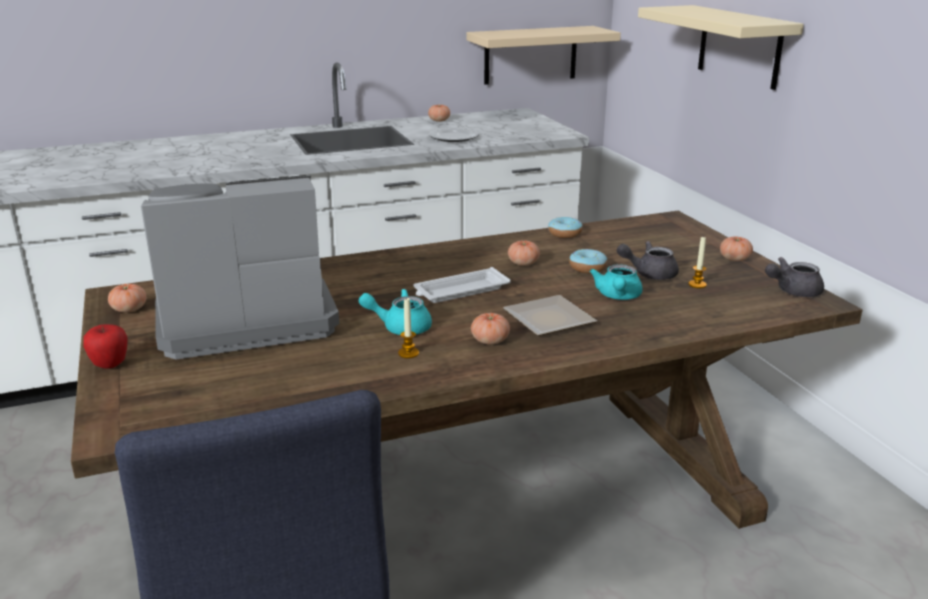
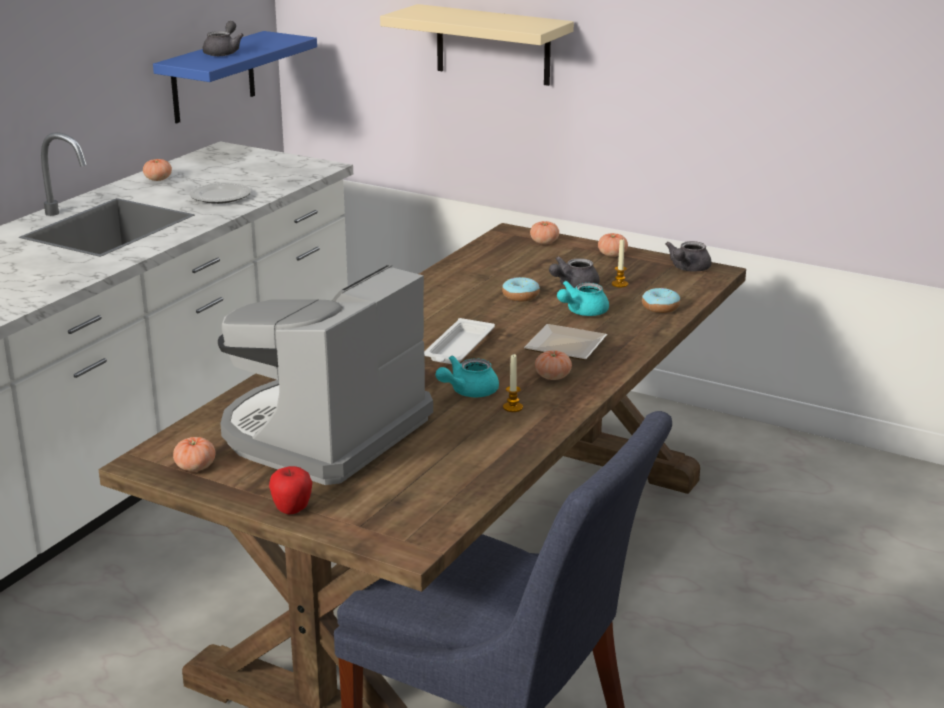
camera: 40 degrees left, 0 degrees up
beige shelf [467,26,621,85] -> blue shelf [153,31,317,123]
tomato [508,241,540,266] -> tomato moved to [530,221,559,244]
donut [548,217,583,238] -> donut moved to [642,288,680,313]
turquoise teapot [589,264,643,300] -> turquoise teapot turned 75 degrees clockwise [557,281,609,316]
none -> grey teapot [203,21,244,56]

